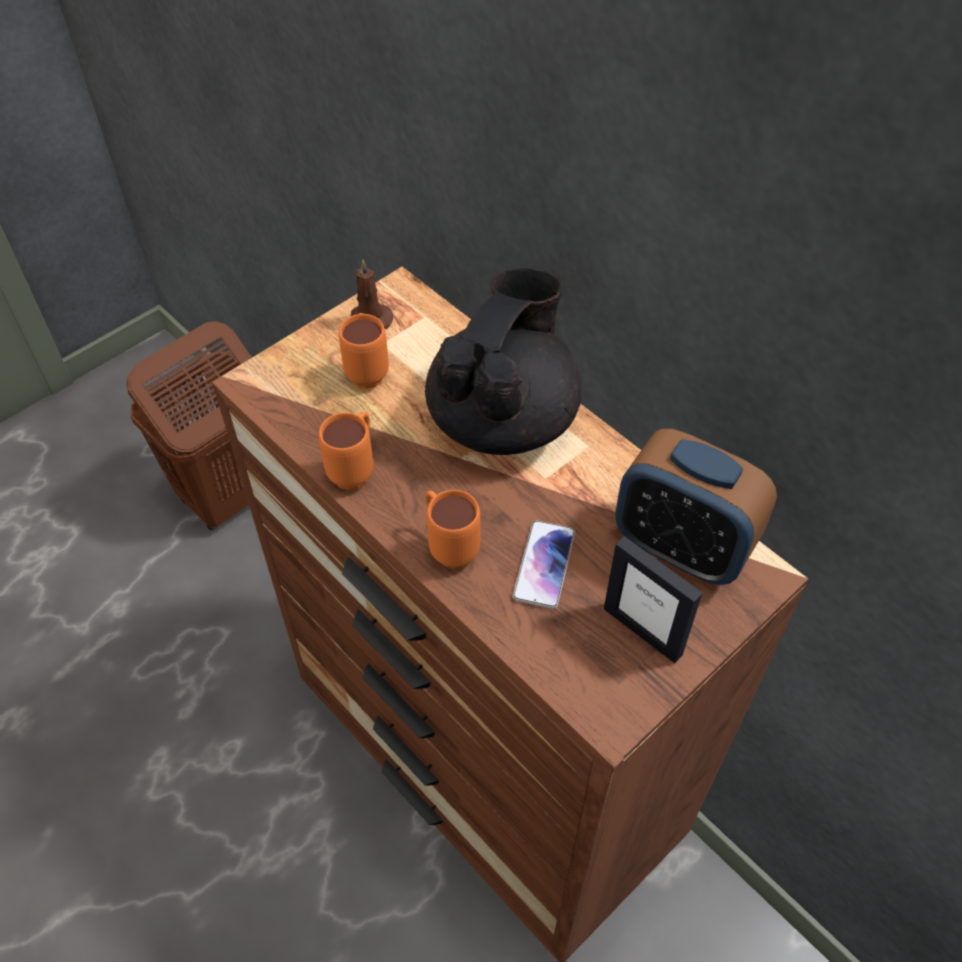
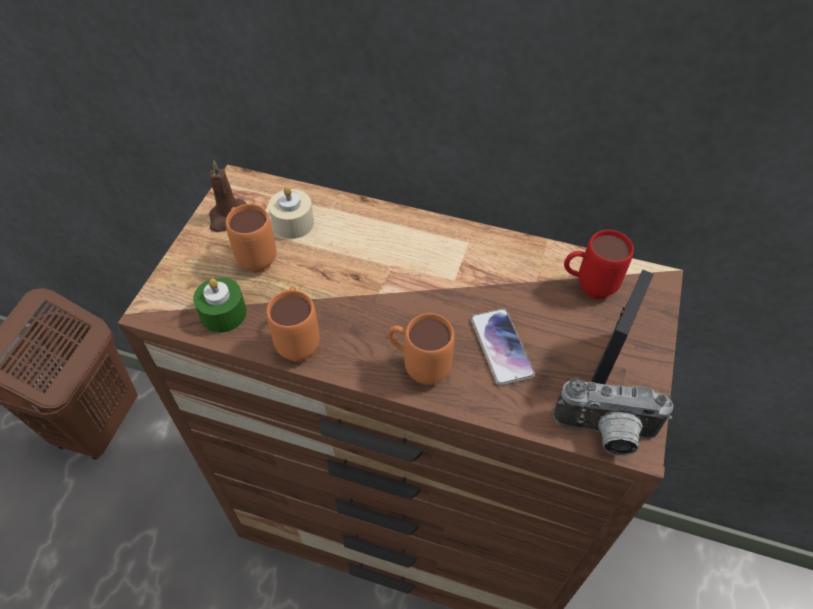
camera: 30 degrees left, 0 degrees up
black teapot [425,268,582,455] -> none
picture frame [604,536,702,663] -> picture frame turned 75 degrees counterclockwise [591,270,654,384]
alarm clock [615,429,777,585] -> red mug [564,230,634,299]
none -> green candle [193,277,247,333]
none -> beige candle [268,186,314,239]
none -> camera [553,378,673,456]

